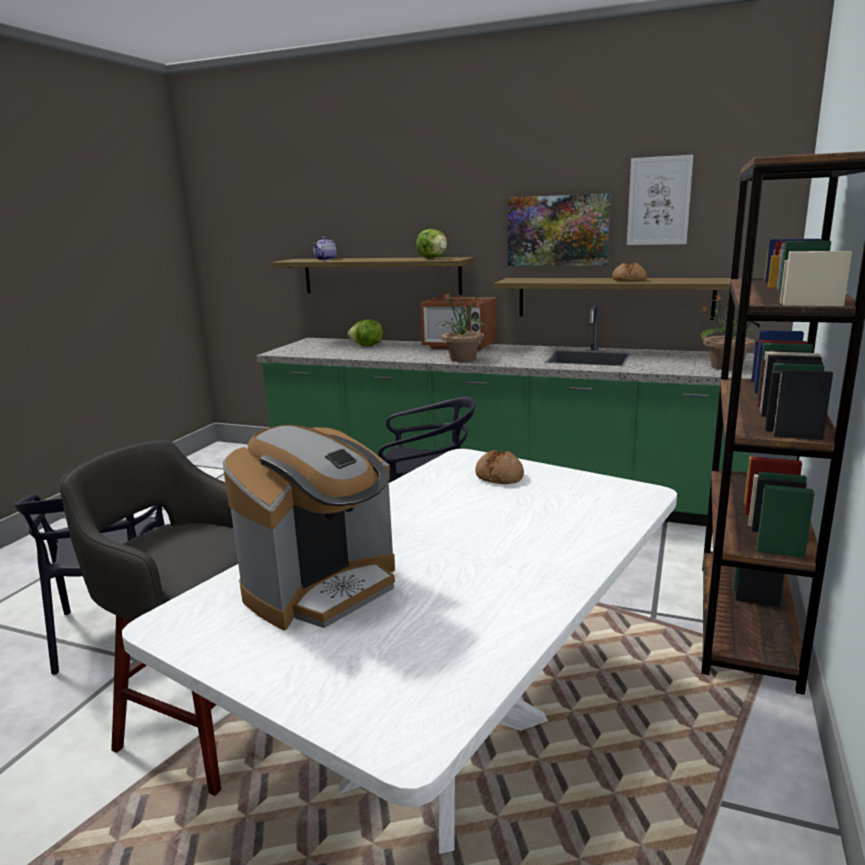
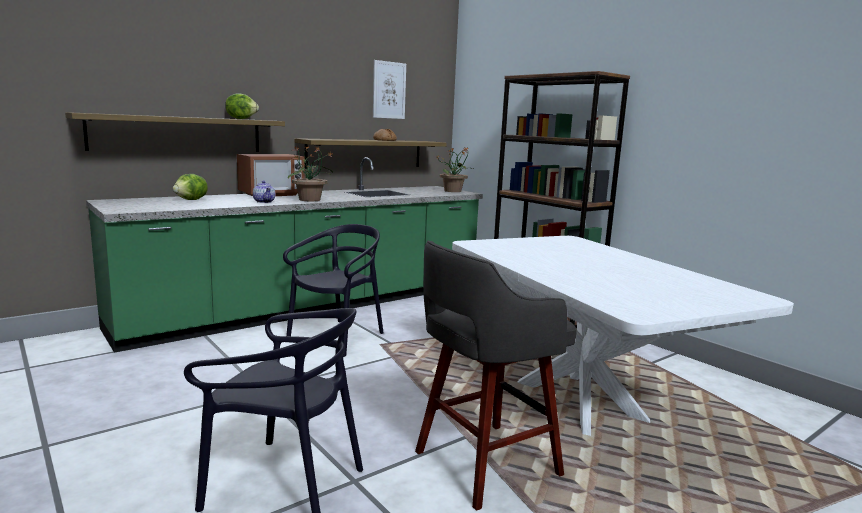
camera: 60 degrees left, 5 degrees down
coffee machine [223,425,395,630] -> none
teapot [313,237,337,260] -> teapot moved to [253,181,275,203]
bread [475,450,524,484] -> none
picture [508,193,611,266] -> none

